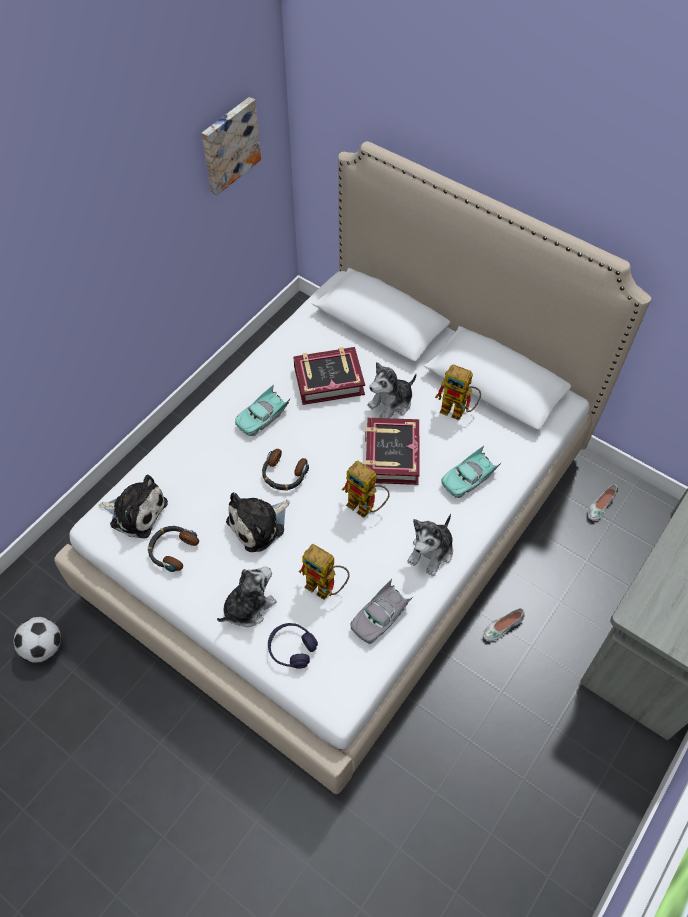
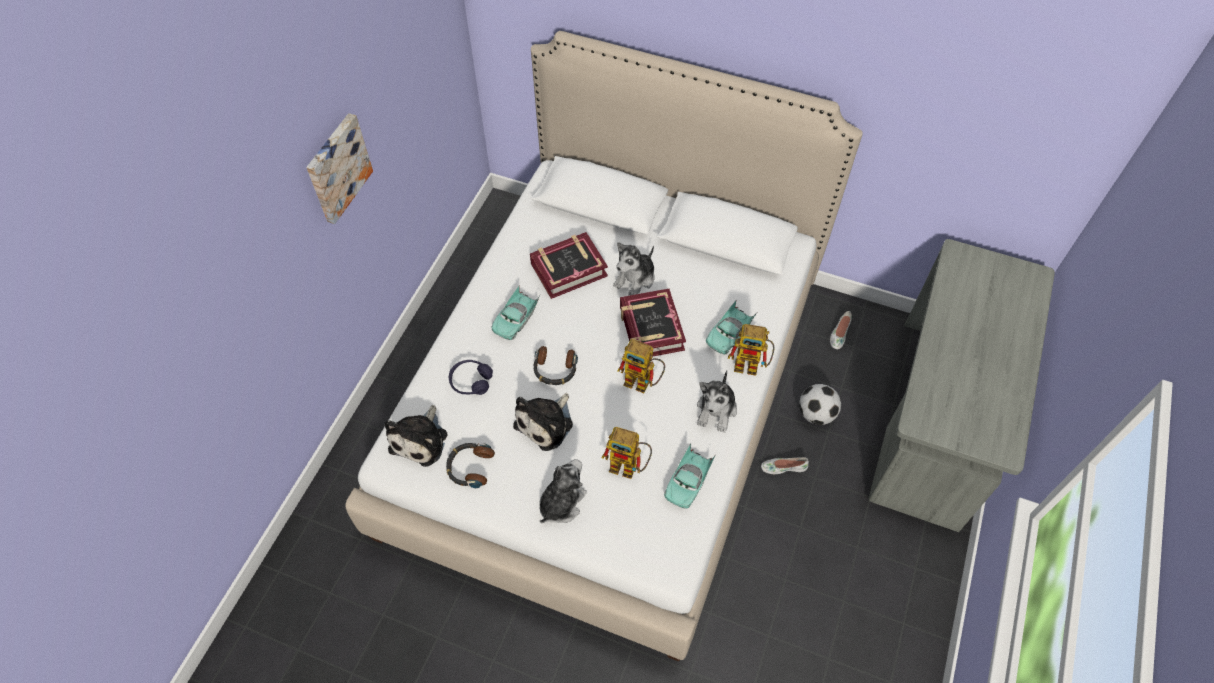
camera: 15 degrees left, 0 degrees up
football [13,617,61,663] -> football moved to [799,384,841,425]
plush toy [98,475,168,539] -> plush toy turned 105 degrees clockwise [385,405,447,467]
picture [202,97,261,195] -> picture moved to [306,113,373,224]
purple headphones [268,623,318,669] -> purple headphones moved to [449,360,493,395]
grey toy car [350,579,414,644] -> turquoise toy car [664,443,715,509]
toy robot [435,364,481,420] -> toy robot moved to [728,324,775,376]
white shoe [483,608,525,641] -> white shoe turned 45 degrees clockwise [761,457,809,474]

